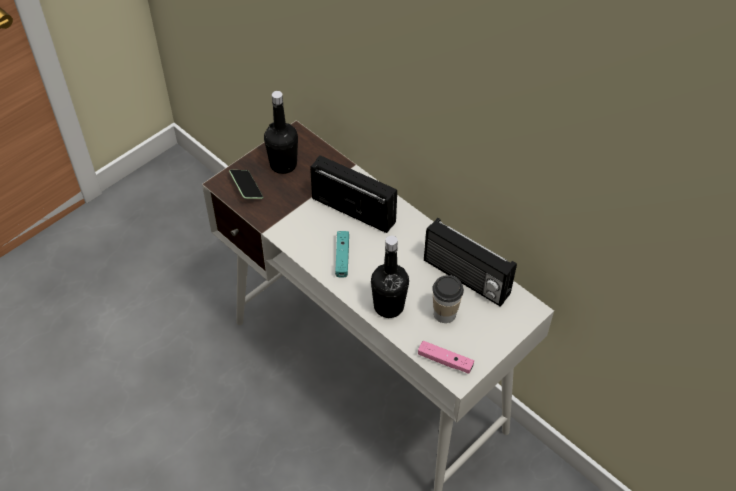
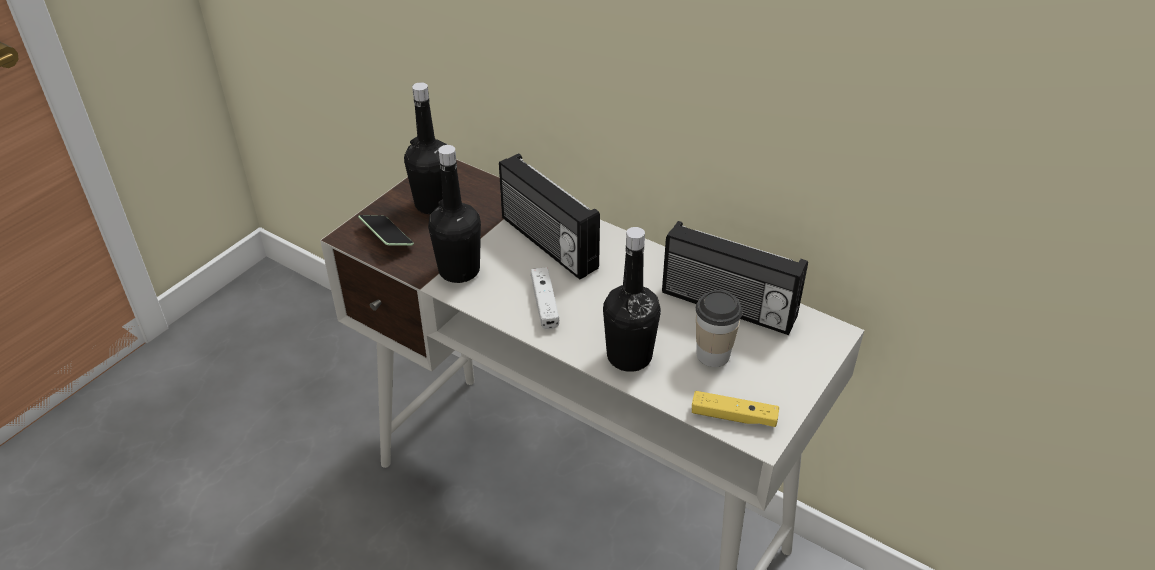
camera: 10 degrees left, 10 degrees down
radio [310,155,397,233] -> radio turned 150 degrees counterclockwise [499,154,600,279]
turquoise game controller [335,231,349,277] -> white game controller [531,267,559,329]
pink game controller [418,341,474,374] -> yellow game controller [692,391,779,427]
none -> black bottle [428,145,481,283]

